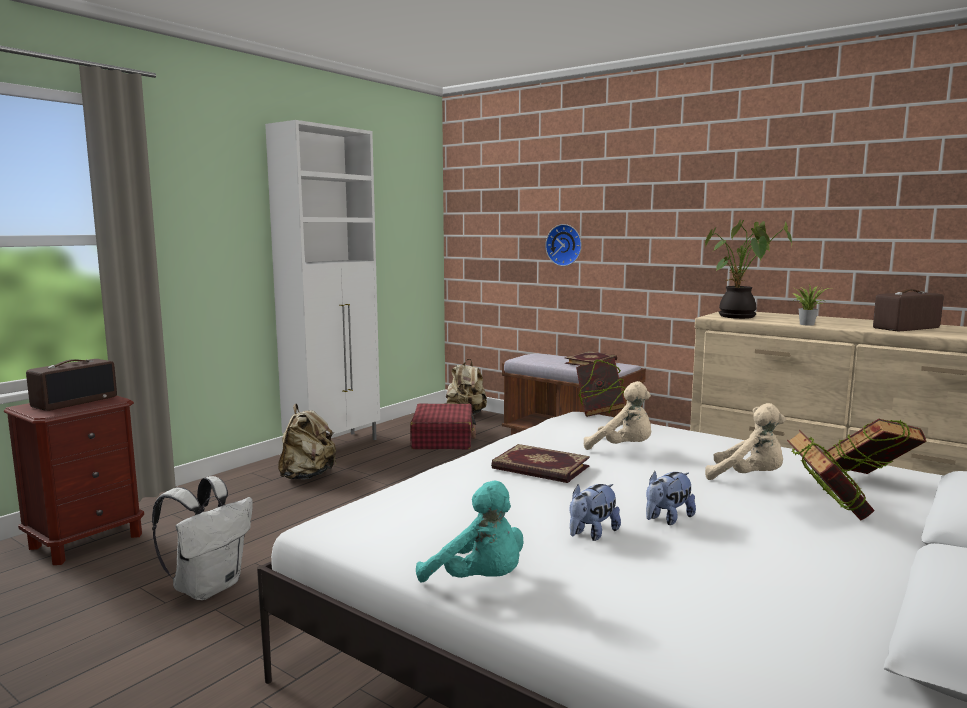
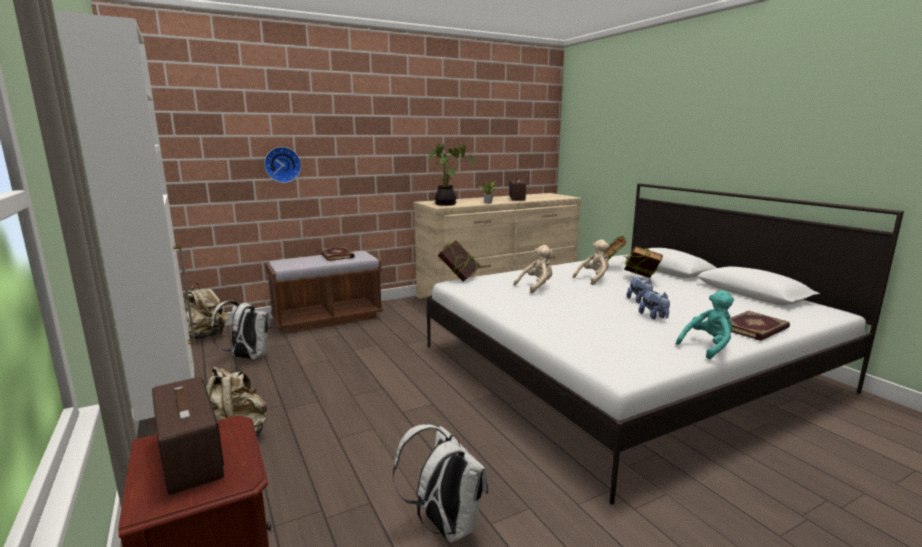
camera: 65 degrees left, 5 degrees up
red suitcase [410,403,476,449] -> white backpack [211,300,272,360]
book [491,444,590,483] -> book moved to [731,311,790,341]

